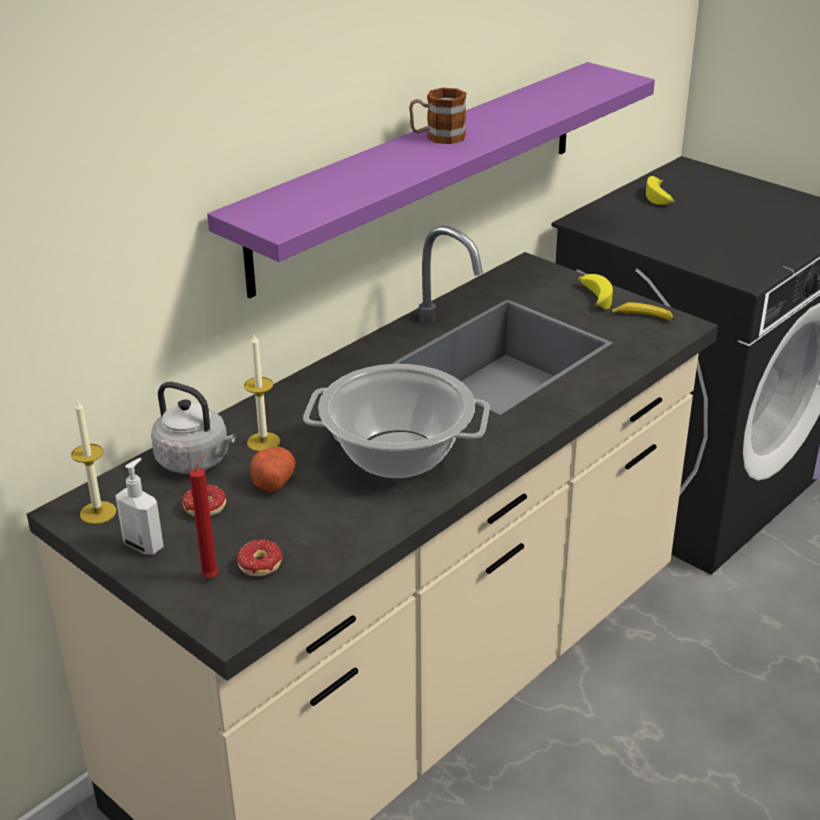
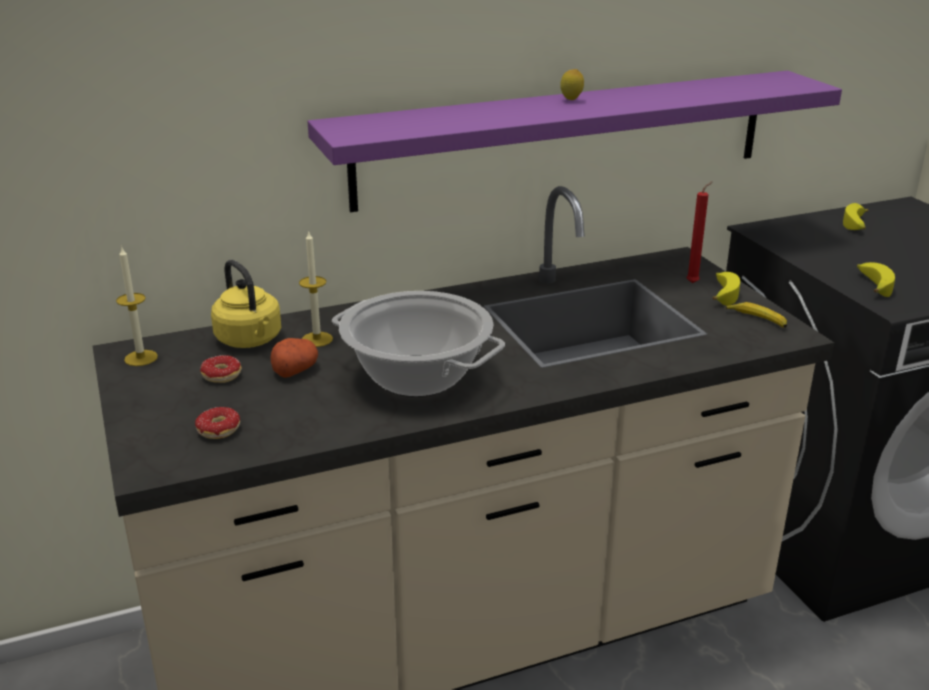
camera: 25 degrees right, 5 degrees down
soap dispenser [115,458,164,555] -> none
grey kettle [151,382,235,474] -> yellow kettle [211,260,281,348]
red candle [189,452,219,578] -> red candle moved to [687,181,713,283]
mug [409,88,466,144] -> lemon [560,69,584,100]
none -> banana [857,262,895,297]

